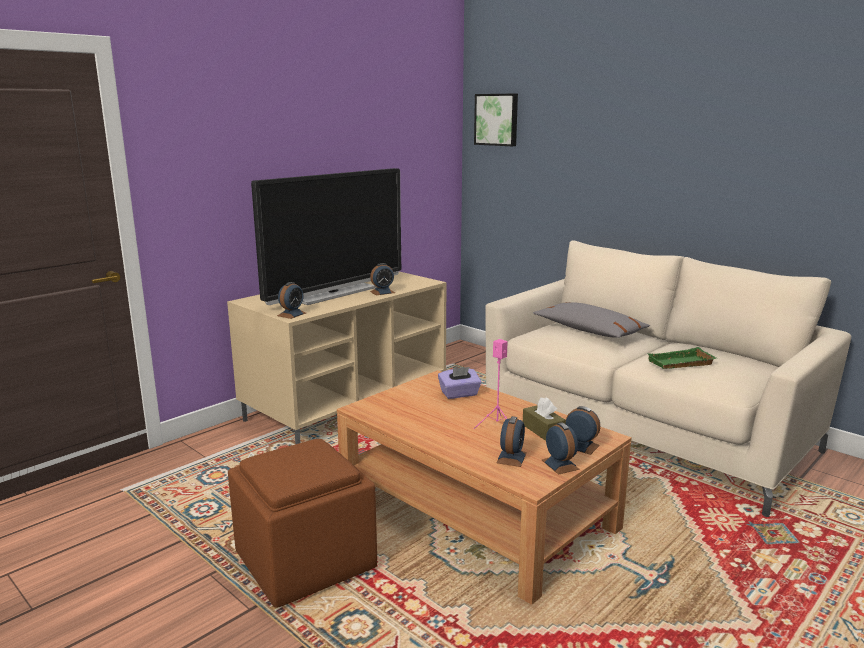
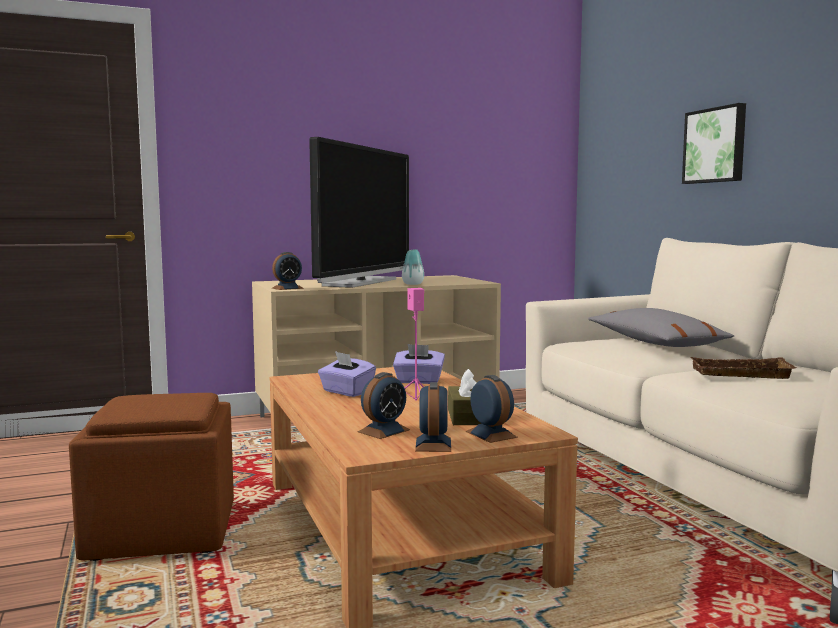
camera: 25 degrees right, 10 degrees down
television [251,168,401,305] -> television turned 45 degrees counterclockwise [309,137,409,288]
alarm clock [370,263,395,295] -> vase [402,249,424,285]
picture [474,94,518,146] -> picture moved to [682,103,746,184]
green tray [647,347,716,369] -> brown tray [691,357,796,379]
none -> purple tissue box [318,351,376,397]

